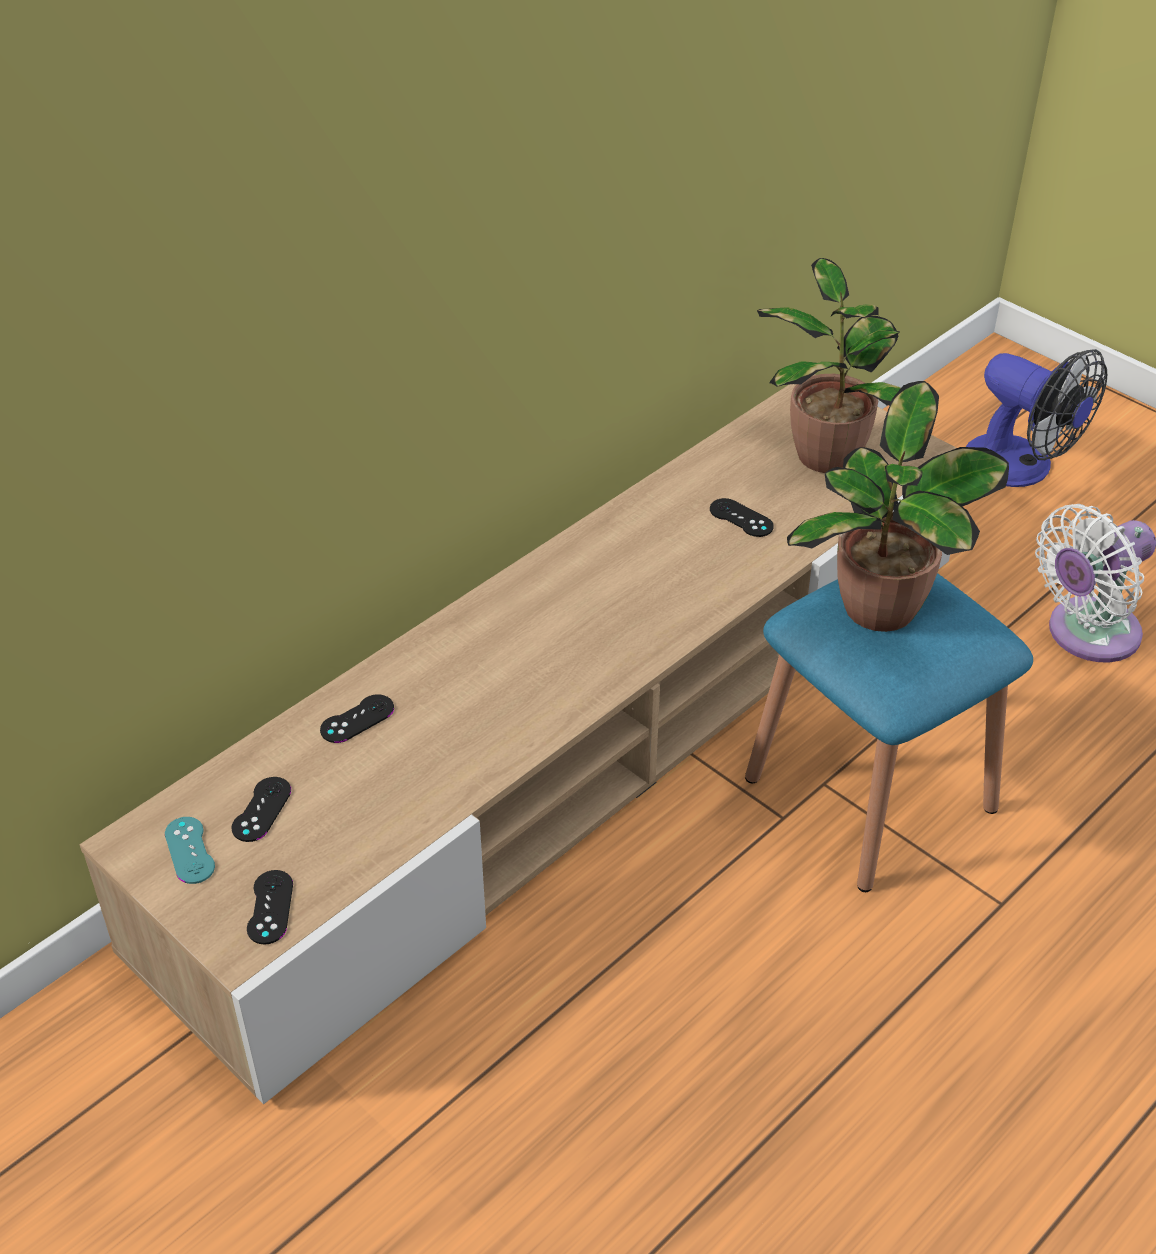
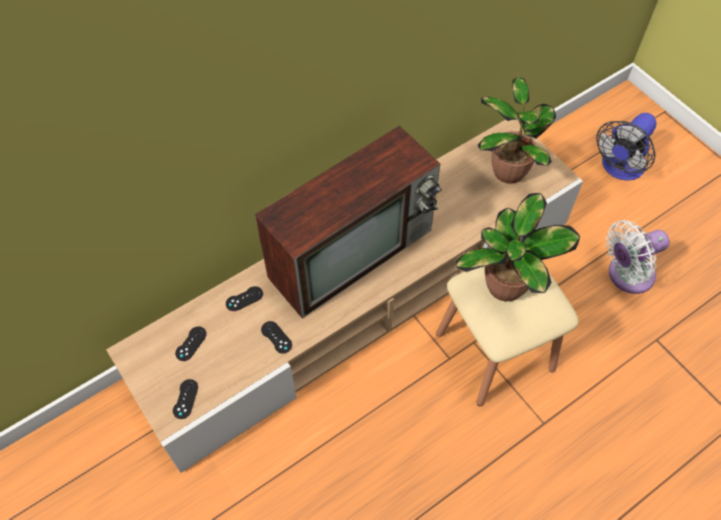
camera: 10 degrees right, 15 degrees up
turquoise game controller [165,817,215,884] -> none
black game controller [710,498,774,537] -> black game controller moved to [261,321,292,354]
blue stool [745,573,1033,892] -> beige stool [436,267,579,406]
fan [966,349,1107,487] -> fan turned 75 degrees clockwise [596,113,657,181]
none -> television [255,126,442,318]

